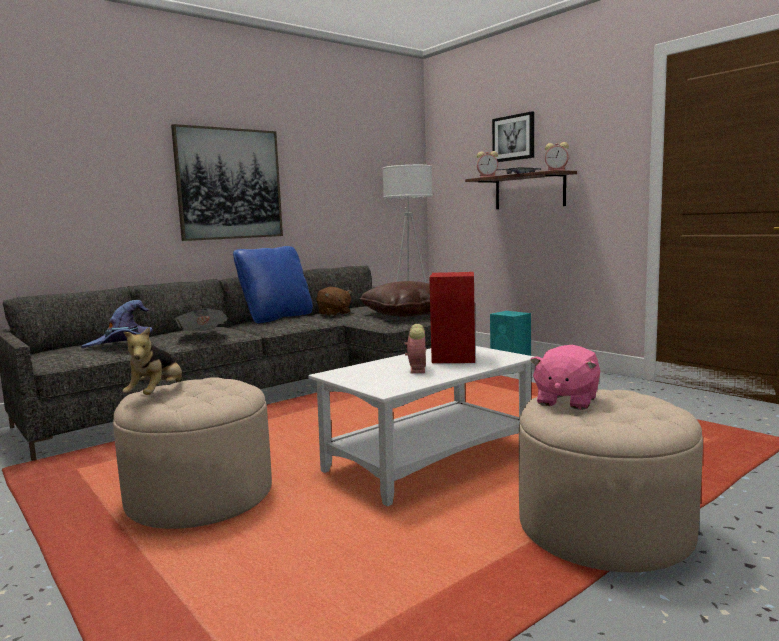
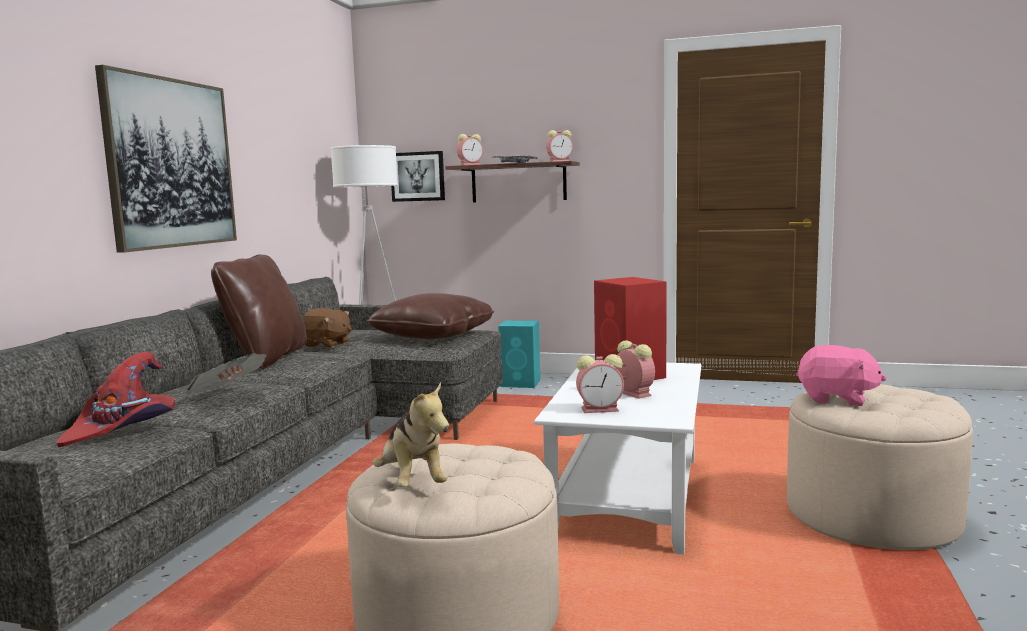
camera: 35 degrees left, 0 degrees up
purple hat [81,300,153,348] -> red hat [57,352,175,447]
blue pillow [233,246,313,323] -> brown pillow [211,254,307,369]
picture [492,111,534,162] -> picture moved to [391,151,445,202]
pink plush toy [530,345,600,410] -> pink plush toy turned 60 degrees counterclockwise [796,345,887,406]
none -> alarm clock [576,354,624,413]

